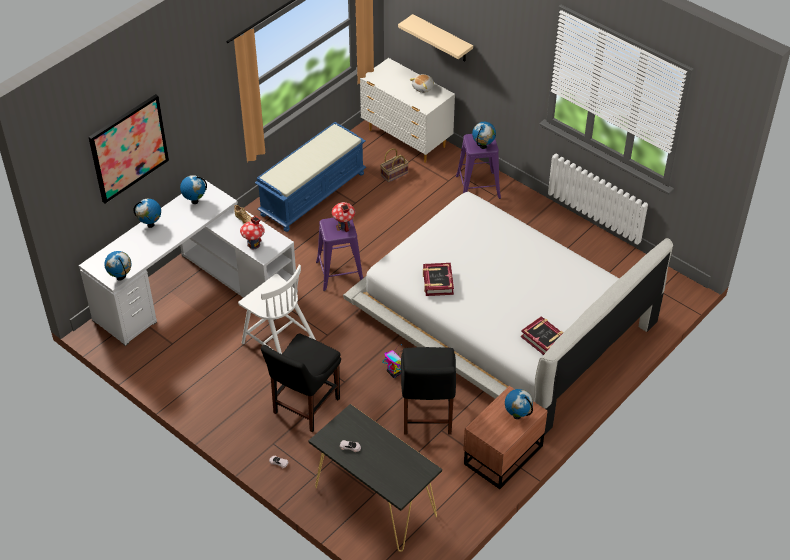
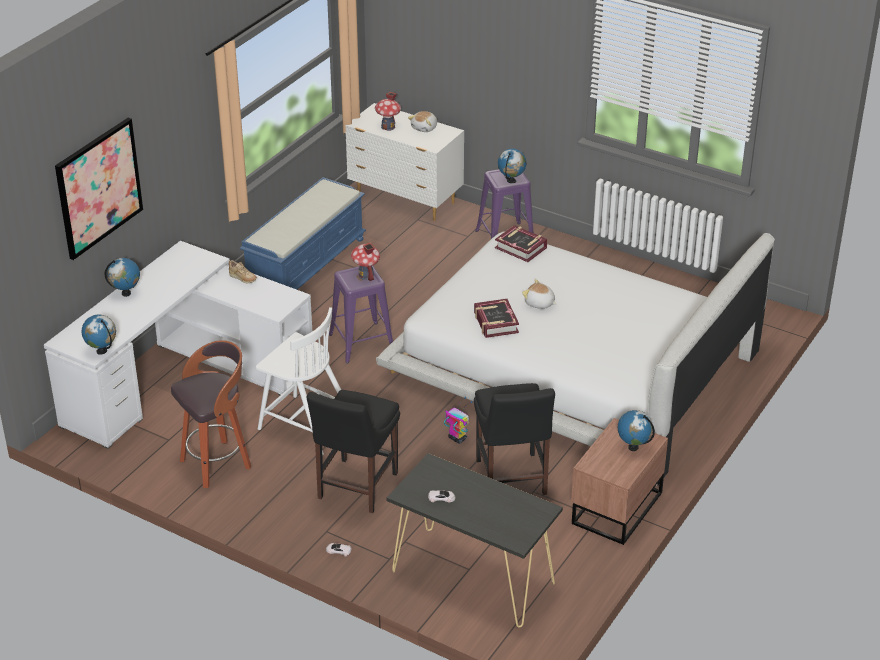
camera: 10 degrees left, 10 degrees down
globe [180,175,207,204] -> none
toy house [240,216,265,249] -> toy house moved to [375,92,401,131]
basket [380,148,409,182] -> none
beige shelf [398,14,473,61] -> none
book [521,316,563,355] -> book moved to [495,225,547,262]
none -> stool [171,340,251,488]
none -> plush toy [522,279,556,309]

